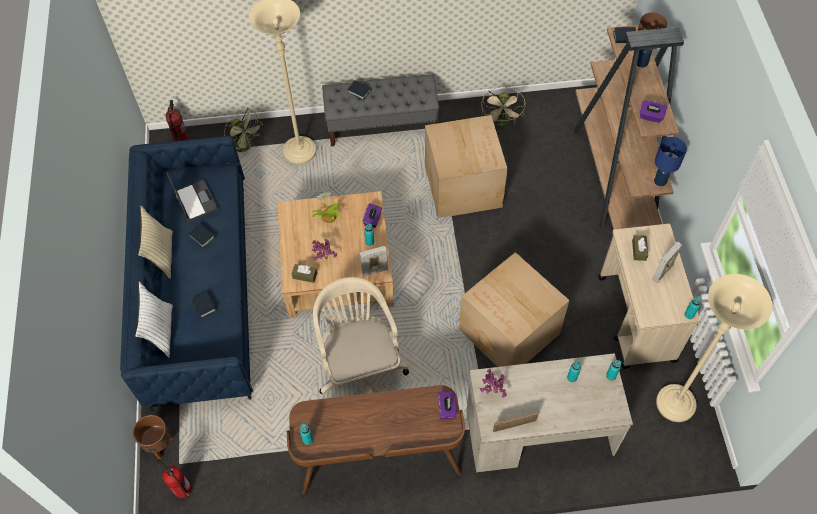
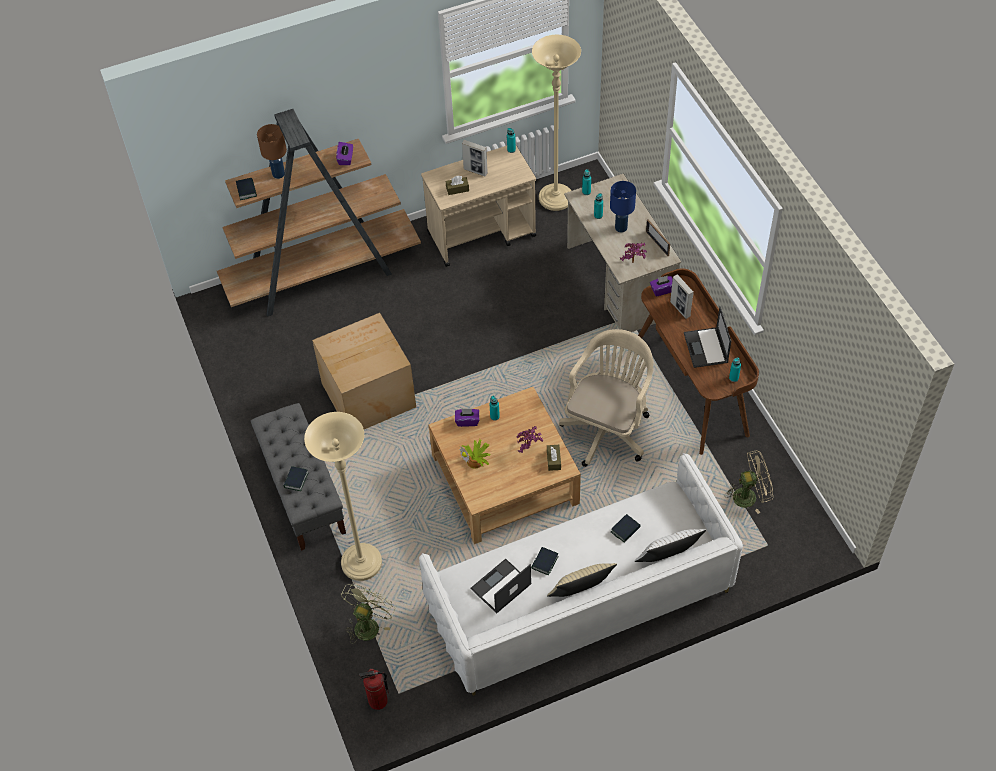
camera: 105 degrees left, 5 degrees down
blue sofa [120,136,253,411] -> white sofa [419,453,743,696]
brown planter [133,415,173,459] -> none
fire extinguisher [157,459,191,498] -> none
beige office chair [313,277,409,395] -> beige office chair turned 150 degrees clockwise [559,329,653,467]
picture frame [360,246,388,276] -> picture frame moved to [670,274,694,319]
cardboard box [459,252,570,367] -> none
beige fan [481,87,525,126] -> beige fan moved to [725,451,773,514]
blue table lamp [654,137,687,186] -> blue table lamp moved to [610,181,636,233]
none -> laptop [684,306,731,368]

